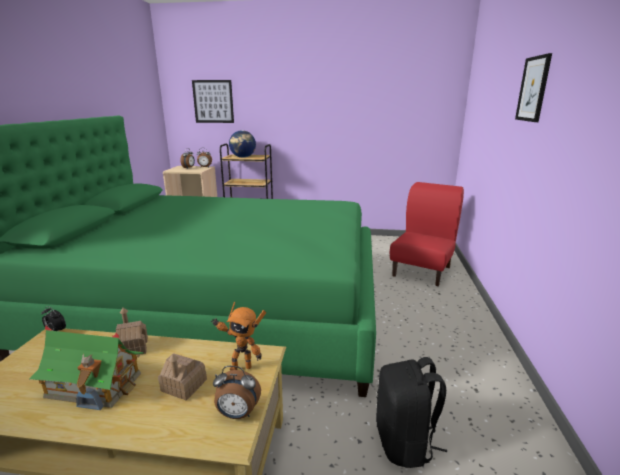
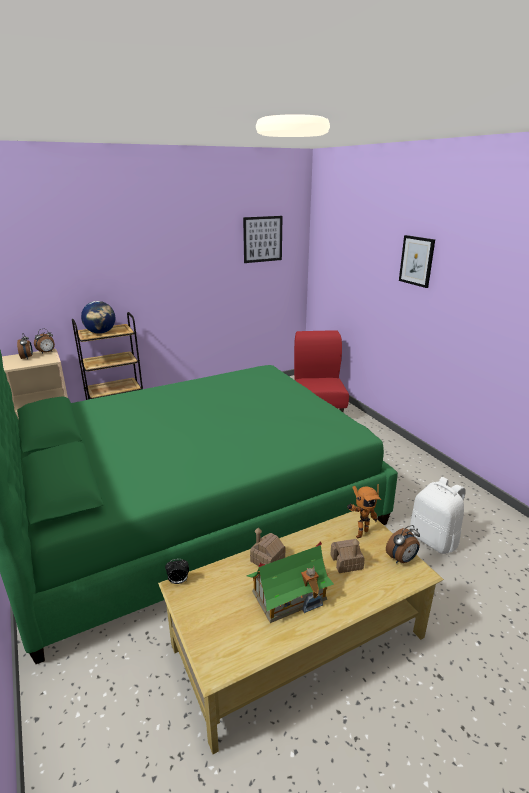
camera: 35 degrees left, 5 degrees up
picture [192,80,234,123] -> picture moved to [243,216,282,263]
black backpack [376,357,447,468] -> white backpack [410,477,466,554]

